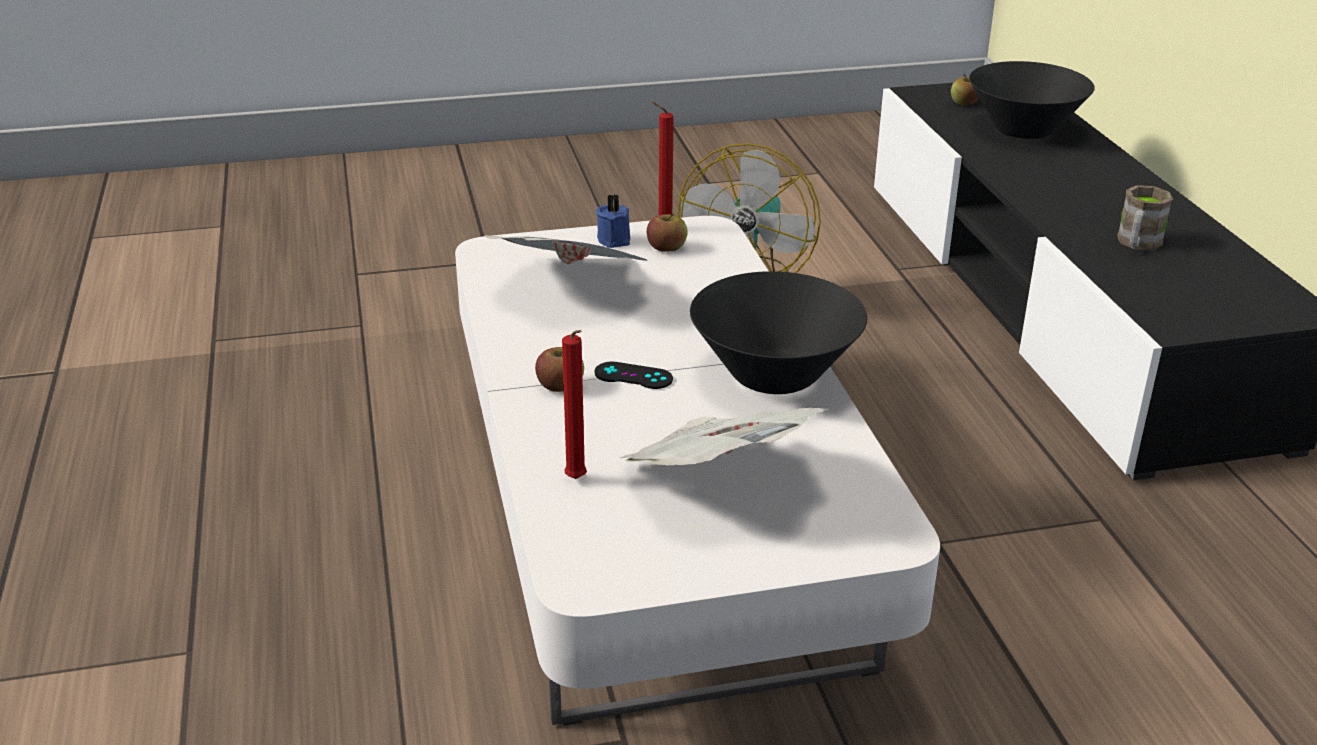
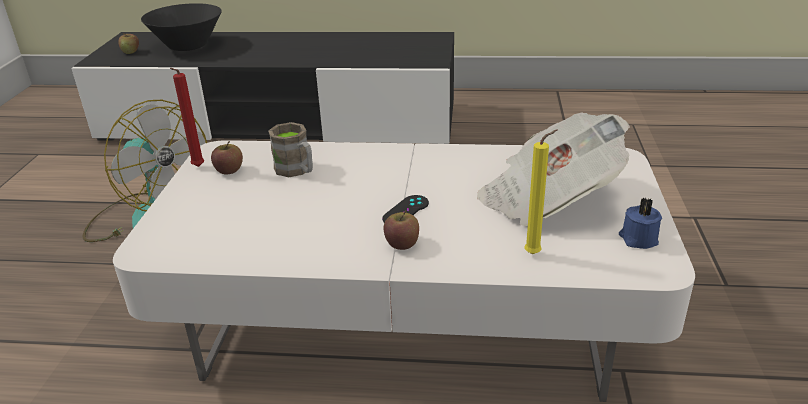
camera: 70 degrees left, 0 degrees up
newspaper [484,235,648,264] -> none
red candle [562,330,587,479] -> yellow candle [525,129,557,254]
blue candle [596,194,630,248] -> blue candle moved to [619,197,662,249]
black bowl [690,271,867,394] -> none
brown mug [1117,185,1173,250] -> brown mug moved to [268,122,313,177]

